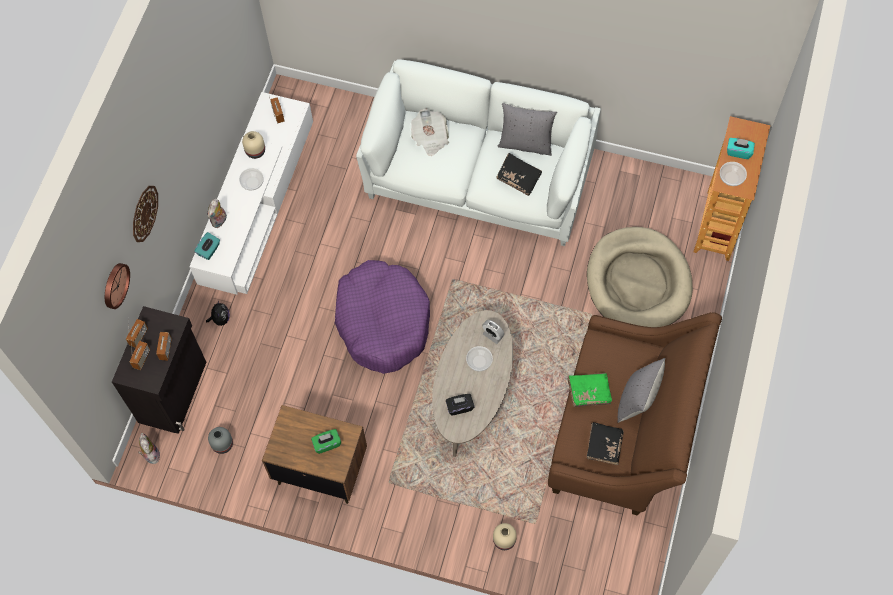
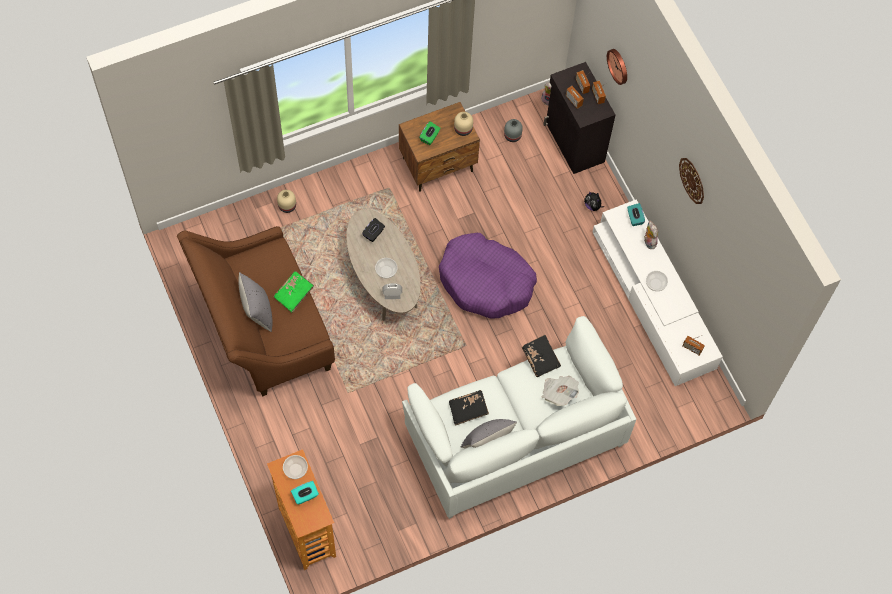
camera: 135 degrees right, 0 degrees up
wall clock [133,186,158,242] -> wall clock moved to [679,158,704,204]
beige vase [242,131,265,159] -> beige vase moved to [454,112,473,136]
beige dog bed [587,227,693,327] -> none
black book [587,422,624,465] -> black book moved to [522,335,561,377]

